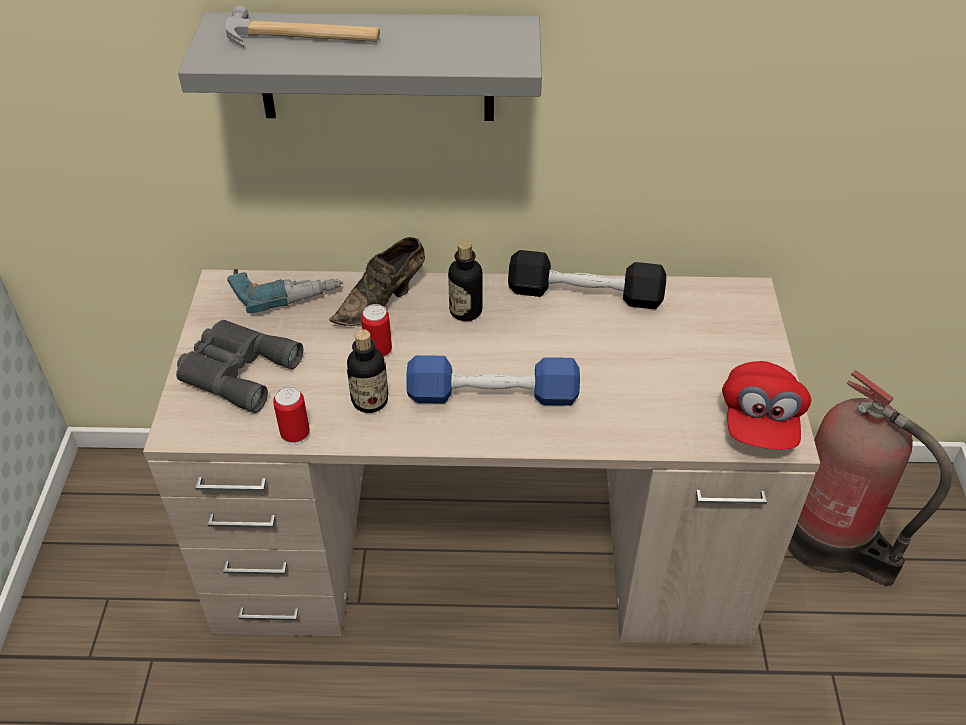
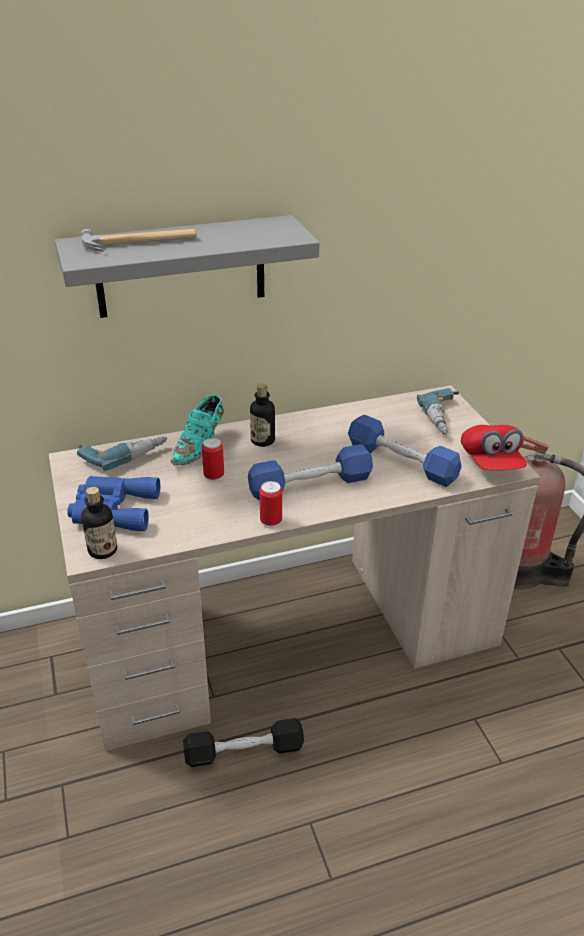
camera: 20 degrees left, 10 degrees down
grey binoculars [176,320,303,413] -> blue binoculars [67,476,160,531]
can [273,386,310,445] -> can moved to [260,481,282,528]
brown shoe [329,237,425,326] -> turquoise shoe [170,395,224,465]
bottle [347,329,388,413] -> bottle moved to [81,487,117,559]
black dumbbell [508,250,667,309] -> black dumbbell moved to [183,718,304,767]
none -> blue dumbbell [348,415,462,487]
none -> power drill [417,388,459,434]

